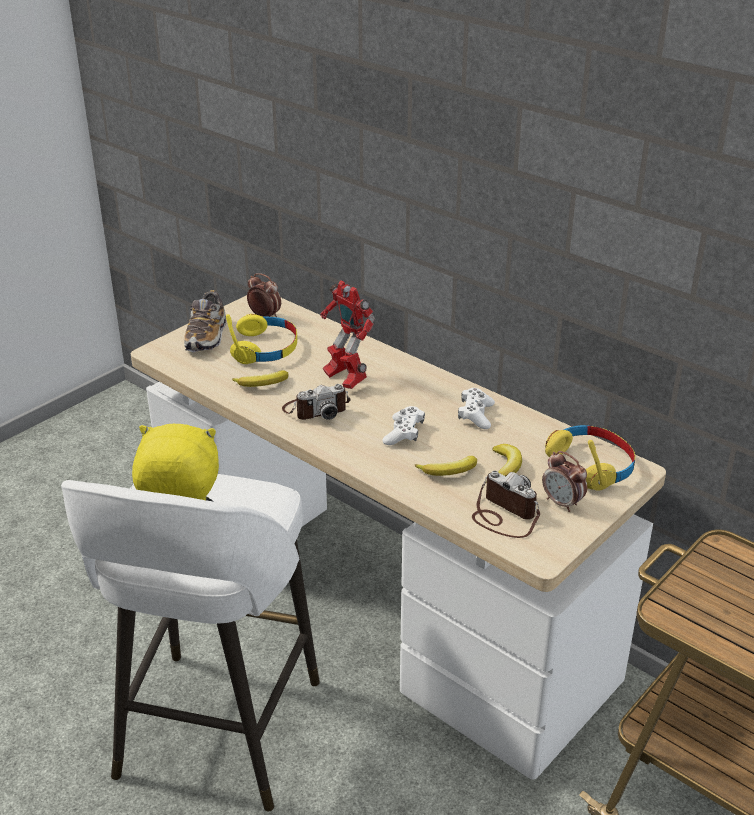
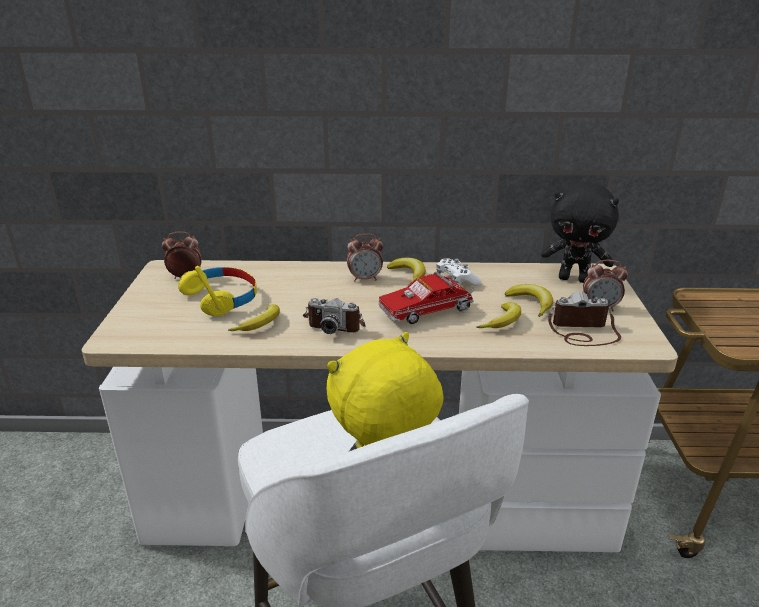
camera: 40 degrees left, 5 degrees down
shoe [184,290,226,352] -> none
camera [282,384,350,420] -> camera turned 75 degrees clockwise [303,298,366,334]
toy robot [320,280,375,389] -> none
white game controller [383,406,425,445] -> toy truck [378,272,474,324]
yellow headphones [545,425,635,491] -> black plush toy [541,182,619,283]
none -> alarm clock [347,233,383,282]
none -> banana [387,258,426,284]

